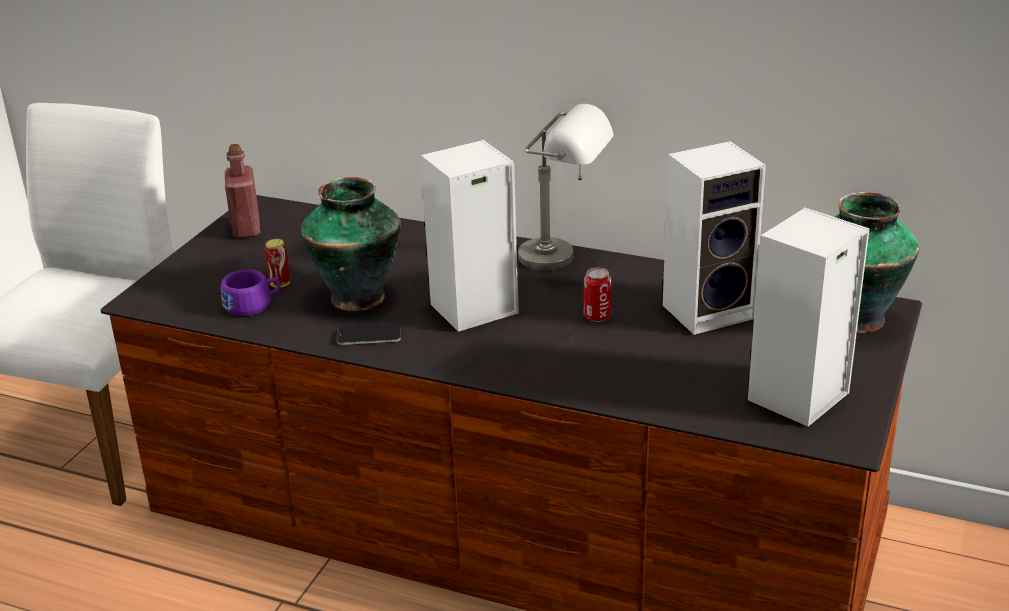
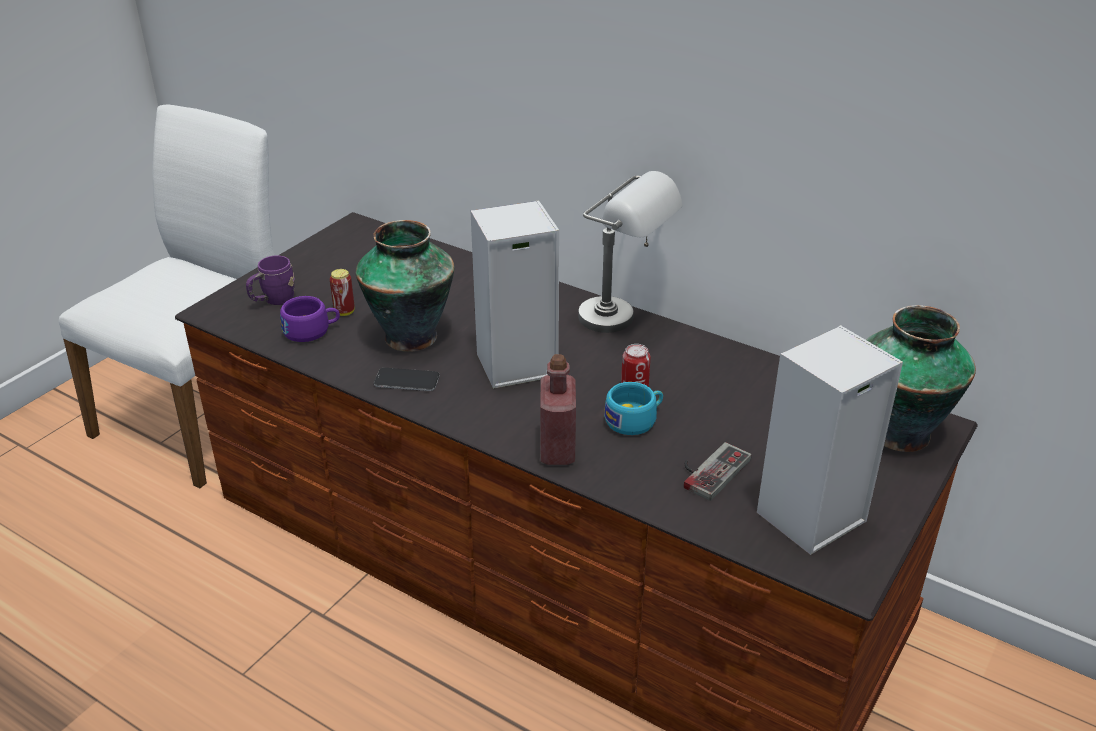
camera: 10 degrees right, 5 degrees up
red bottle [225,144,260,239] -> red bottle moved to [540,354,576,465]
speaker [663,141,766,335] -> none
none -> purple mug [246,255,295,305]
none -> turquoise cup [604,382,663,435]
none -> game controller [684,442,751,501]

